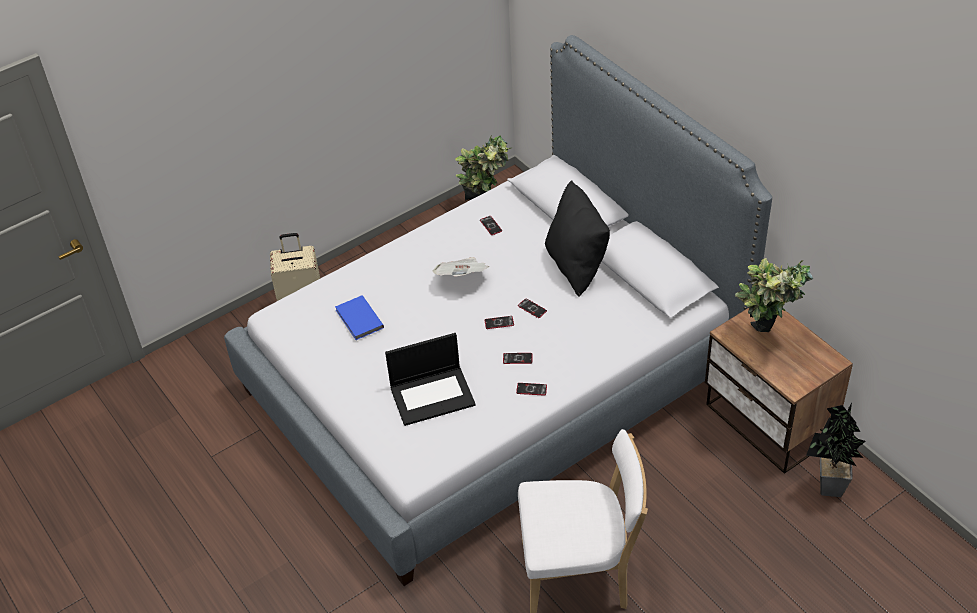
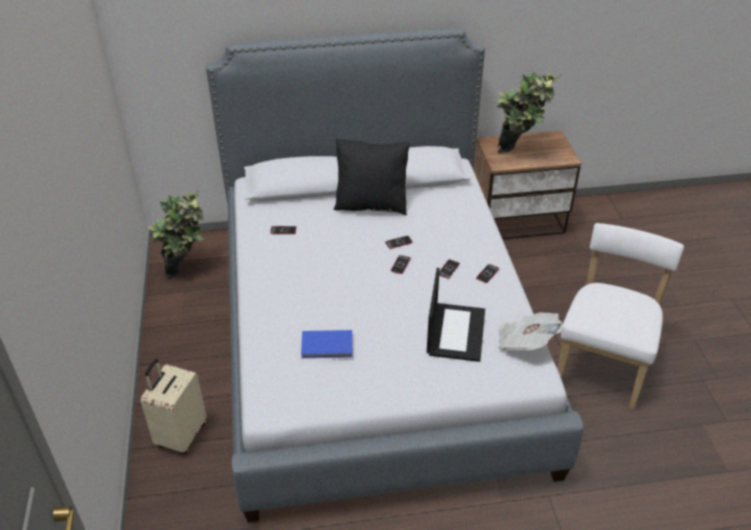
camera: 65 degrees left, 5 degrees down
newspaper [432,257,489,277] -> newspaper moved to [498,312,563,350]
potted plant [806,403,866,497] -> none

